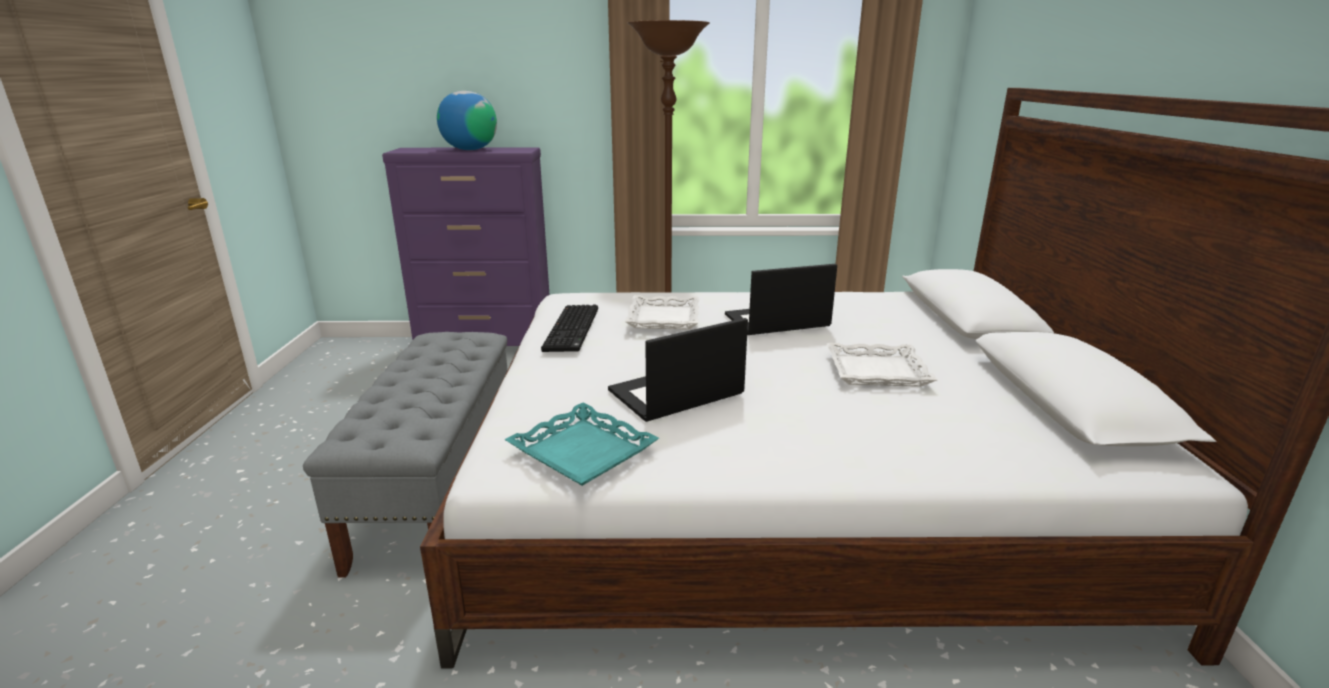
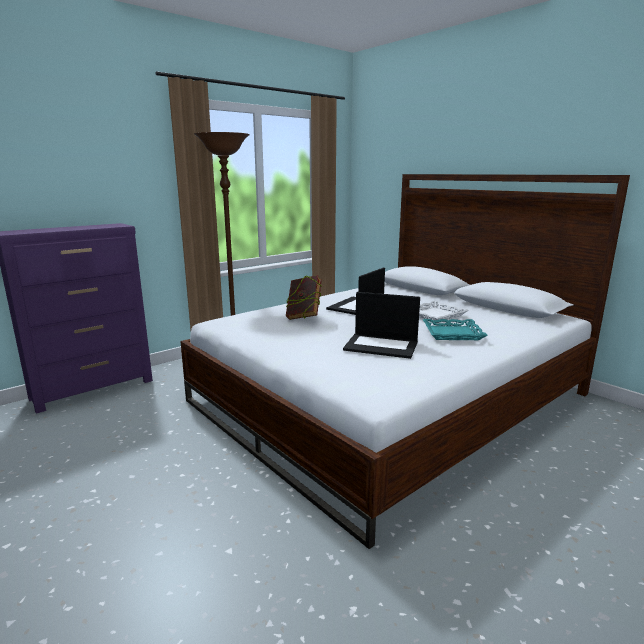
camera: 40 degrees left, 5 degrees down
grey bench [303,332,508,578] -> none
globe [437,91,497,150] -> none
turquoise tray [504,403,659,486] -> turquoise tray moved to [423,319,488,340]
keyboard [541,305,598,352] -> none
laptop [608,318,748,422] -> laptop turned 90 degrees counterclockwise [343,292,420,359]
white tray [625,295,700,330] -> book [286,275,322,320]

